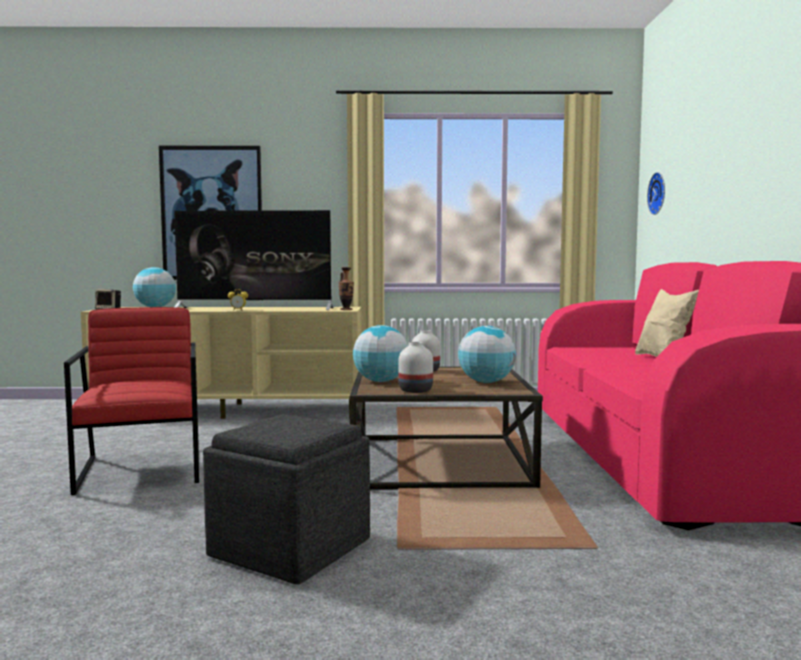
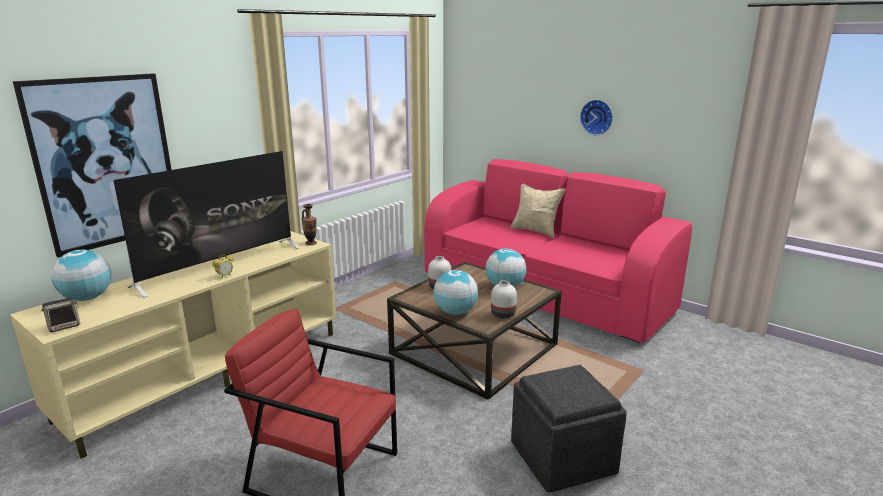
camera: 50 degrees left, 15 degrees up
wall clock [647,172,665,215] -> wall clock moved to [580,100,613,135]

